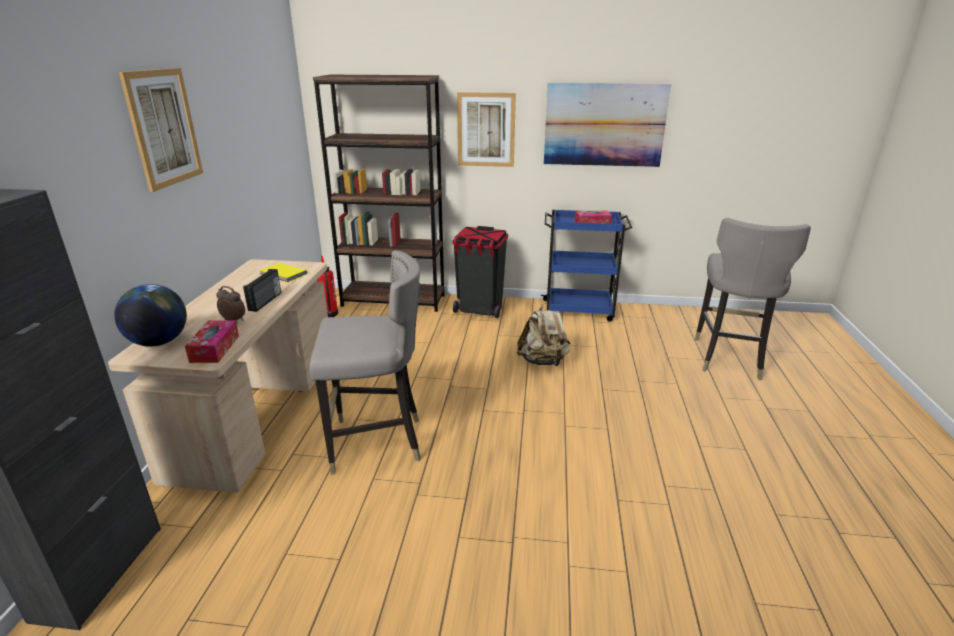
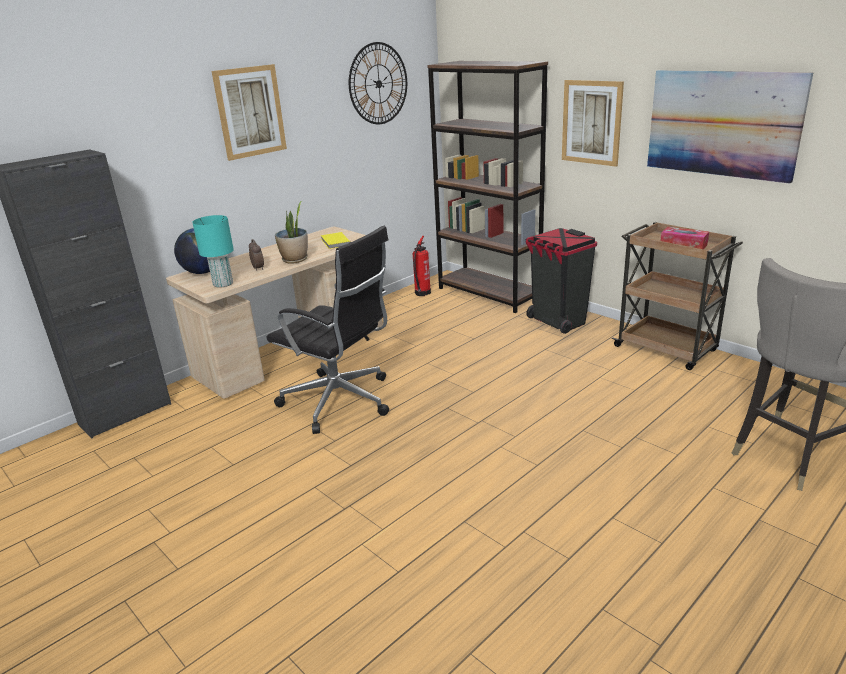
camera: 40 degrees right, 0 degrees up
tissue box [185,320,239,363] -> turquoise table lamp [192,215,234,288]
radio [243,269,281,312] -> potted plant [275,201,308,264]
grey stool [309,250,421,475] -> black office chair [266,226,389,434]
beige backpack [517,302,570,366] -> none
blue cart [541,209,632,322] -> brown cart [612,222,743,370]
none -> wall clock [349,42,407,124]

